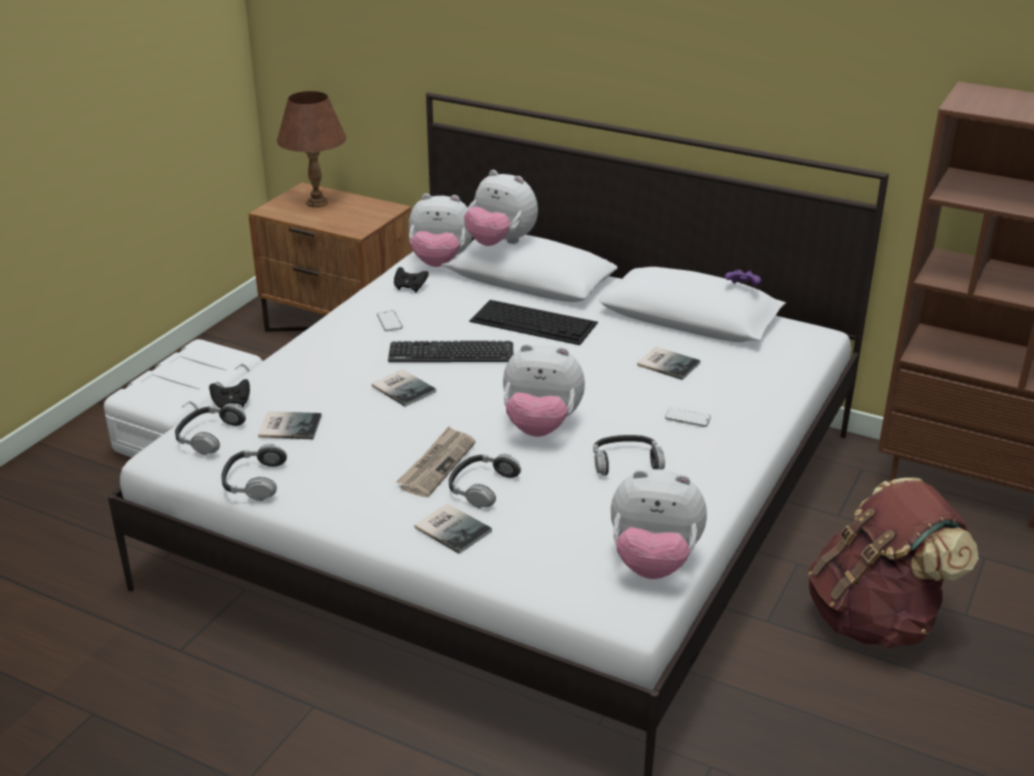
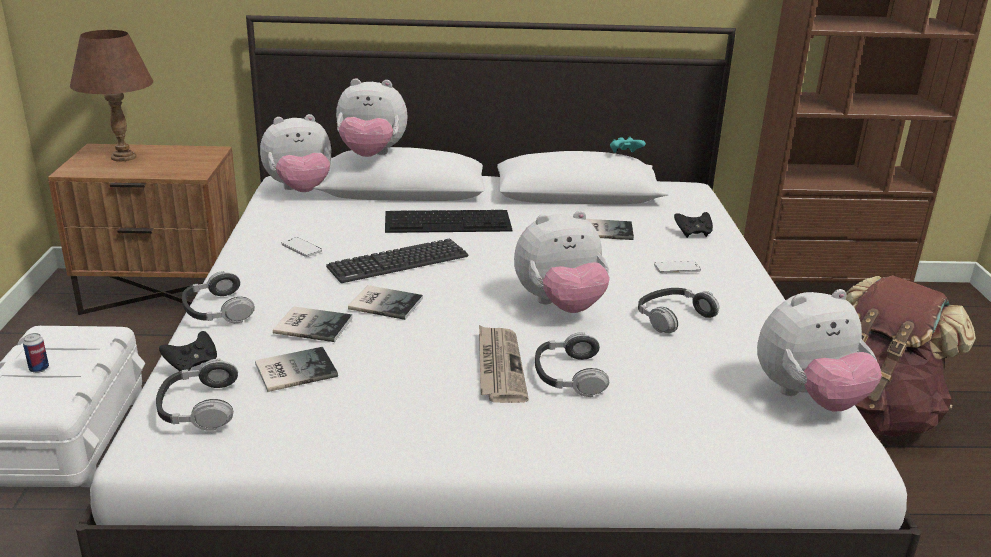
camera: 30 degrees left, 5 degrees down
headphones [221,444,287,501] -> headphones moved to [182,271,255,323]
black game controller [394,267,429,293] -> black game controller moved to [674,212,713,238]
book [415,504,492,554] -> book moved to [273,306,353,342]
purple game controller [725,270,761,287] -> turquoise game controller [610,137,646,153]
none -> can [23,333,49,373]

